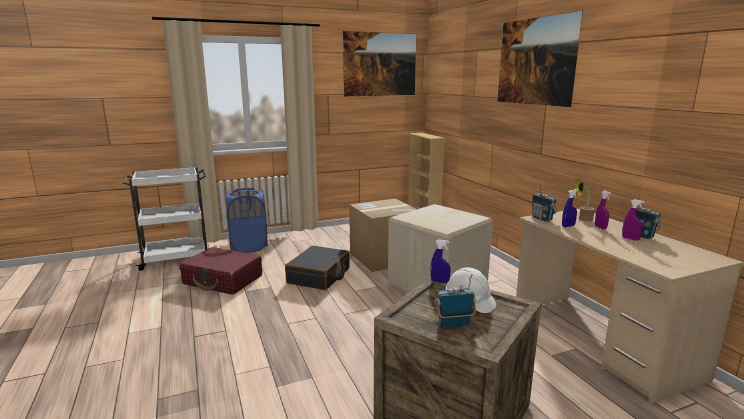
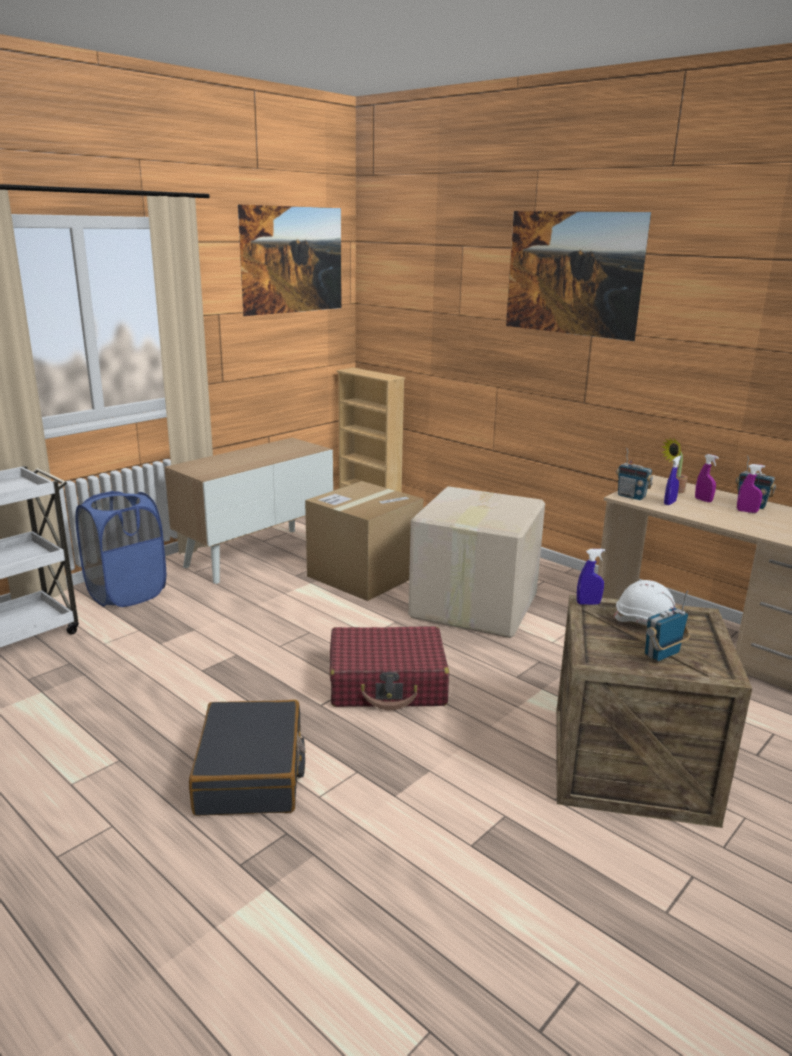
camera: 25 degrees left, 5 degrees up
red suitcase [179,247,262,295] -> red suitcase moved to [330,627,449,710]
black suitcase [285,246,350,290] -> black suitcase moved to [189,700,305,816]
none -> cabinet [164,438,333,584]

